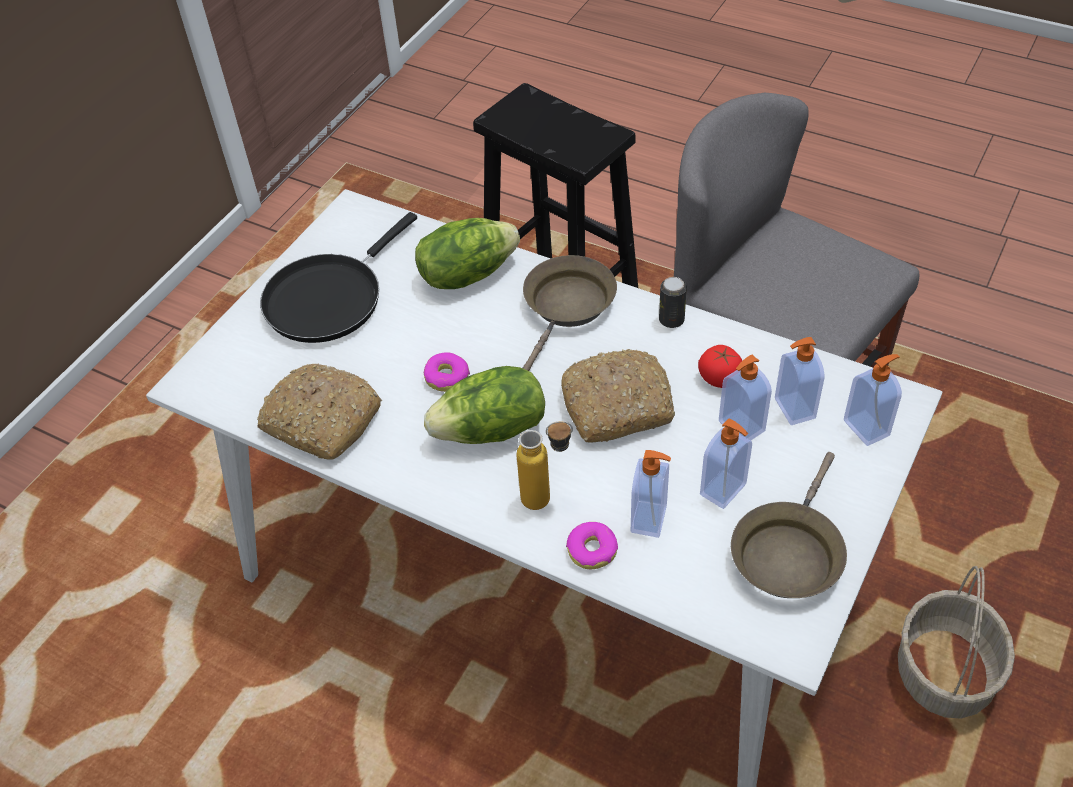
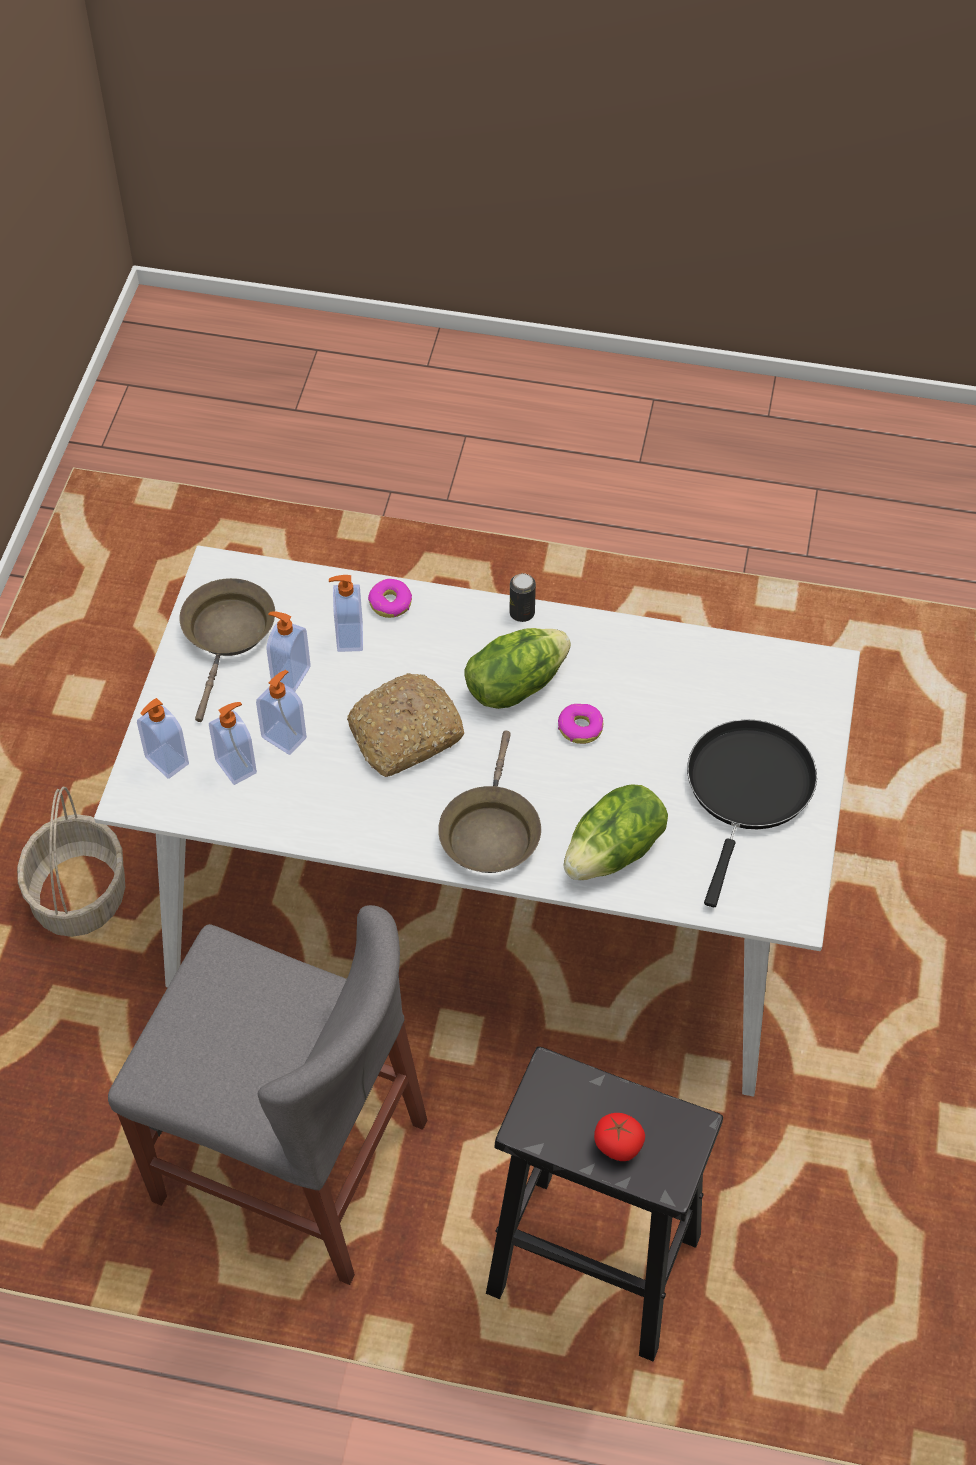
camera: 160 degrees right, 5 degrees up
bread [257,364,382,460] -> none
bottle [516,421,573,510] -> none
can [659,277,687,328] -> can moved to [509,573,536,622]
tomato [698,345,742,388] -> tomato moved to [594,1113,645,1161]

